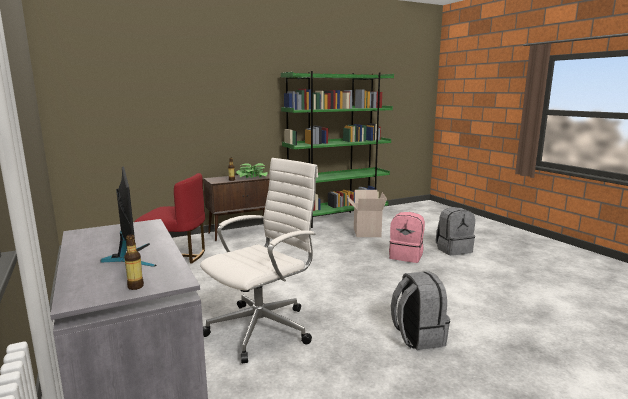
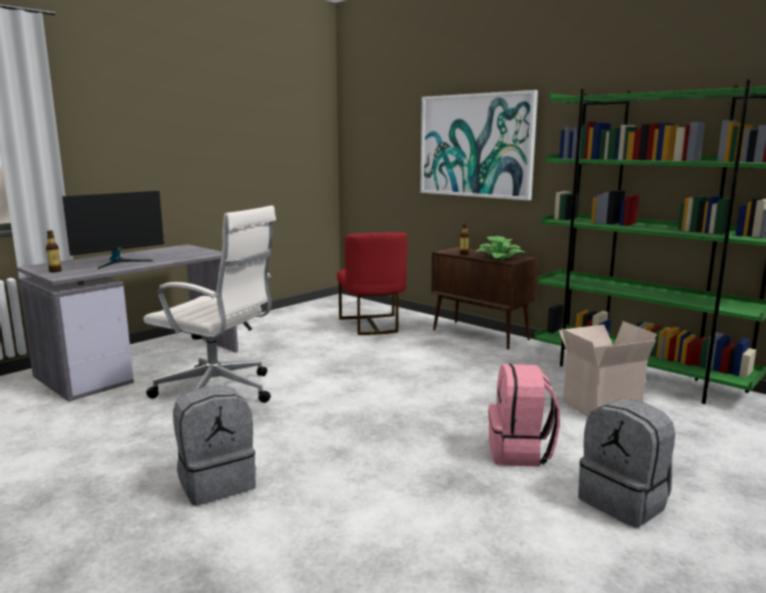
camera: 70 degrees right, 0 degrees up
none -> picture [420,90,538,200]

